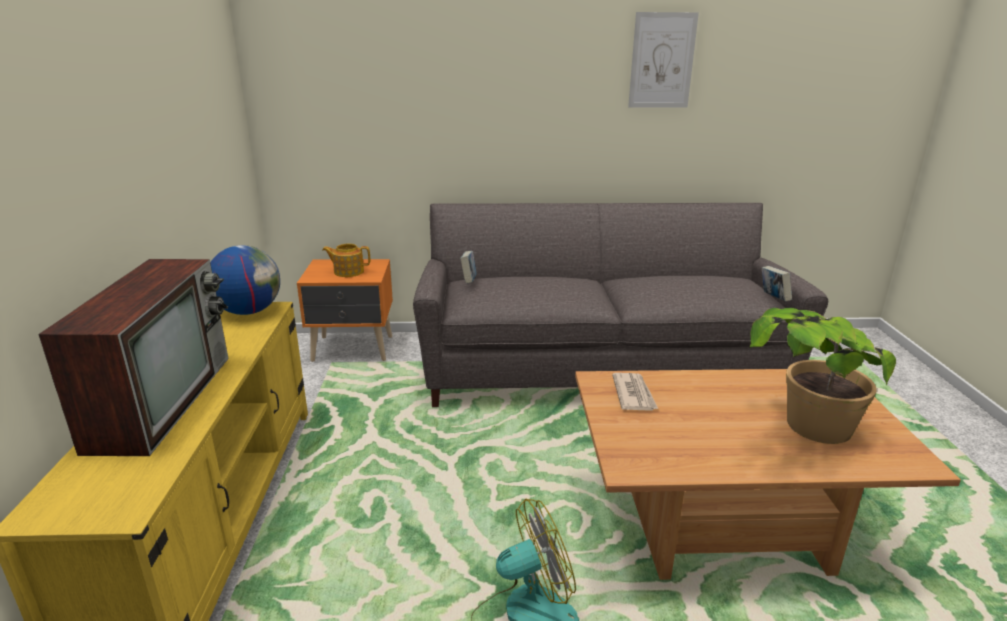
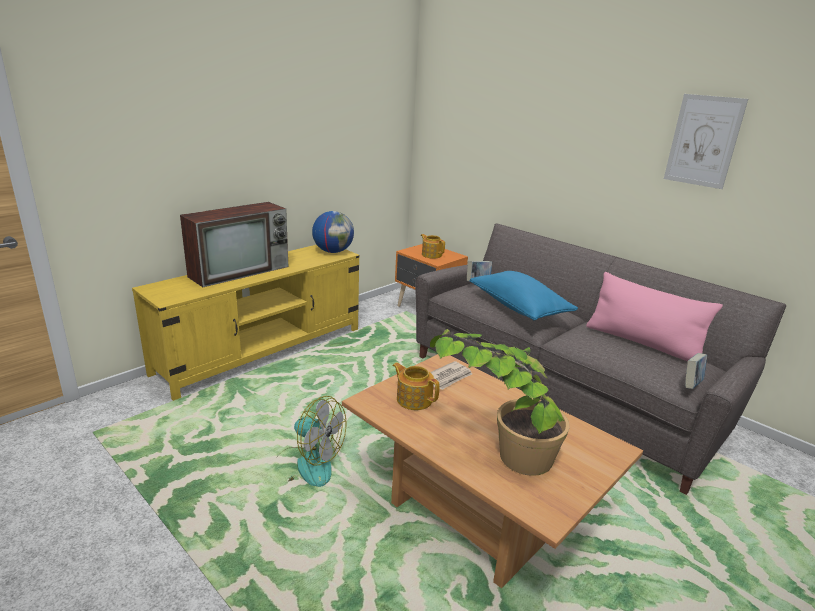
camera: 45 degrees right, 0 degrees up
none -> teapot [392,363,440,410]
none -> blue pillow [469,271,578,320]
none -> pink pillow [586,272,723,362]

